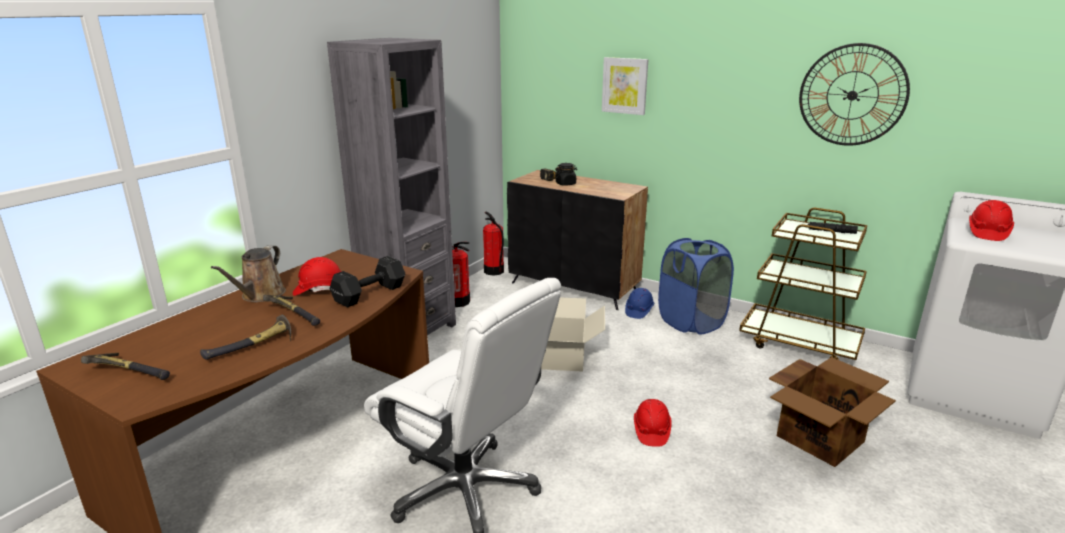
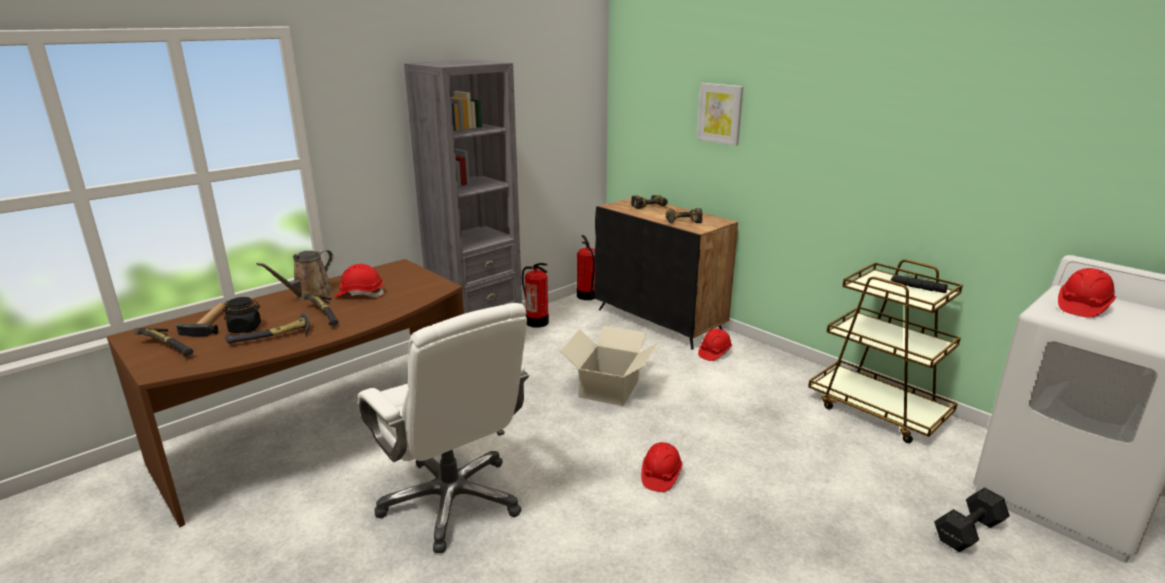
camera: 15 degrees right, 0 degrees up
black dumbbell [330,256,405,307] -> black dumbbell moved to [934,487,1010,552]
black jar [555,163,577,186] -> black jar moved to [223,297,261,333]
blue hard hat [625,288,654,319] -> red hard hat [698,329,732,361]
blue laundry basket [658,238,734,335] -> none
cardboard box [769,357,896,467] -> none
wall clock [799,43,910,146] -> none
none -> hammer [176,303,225,336]
none -> power drill [666,208,702,223]

